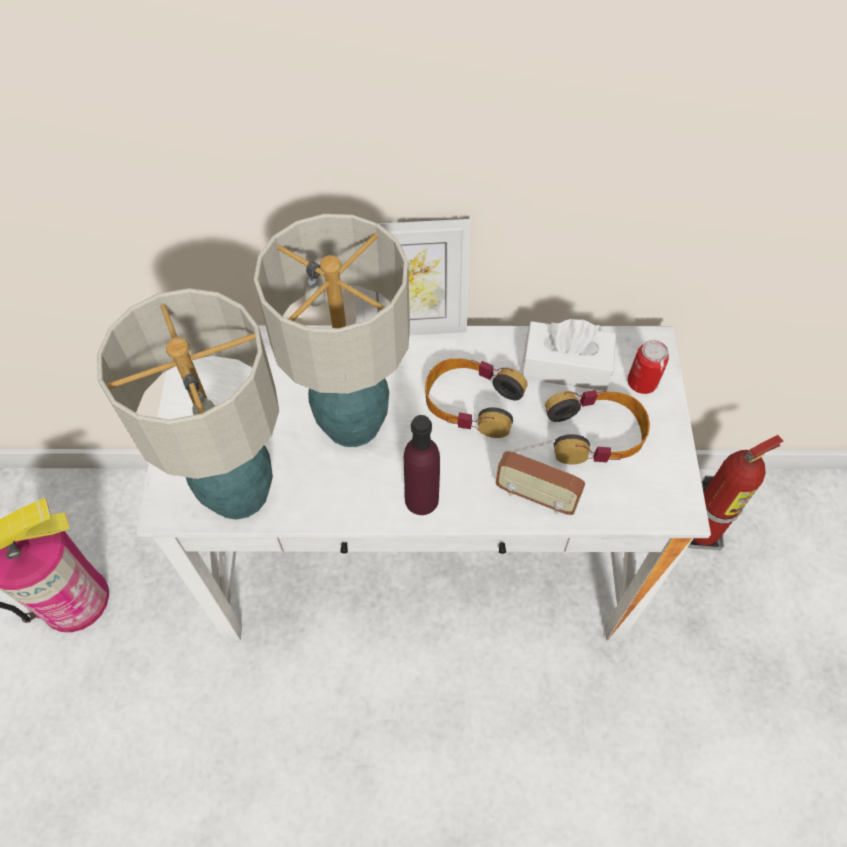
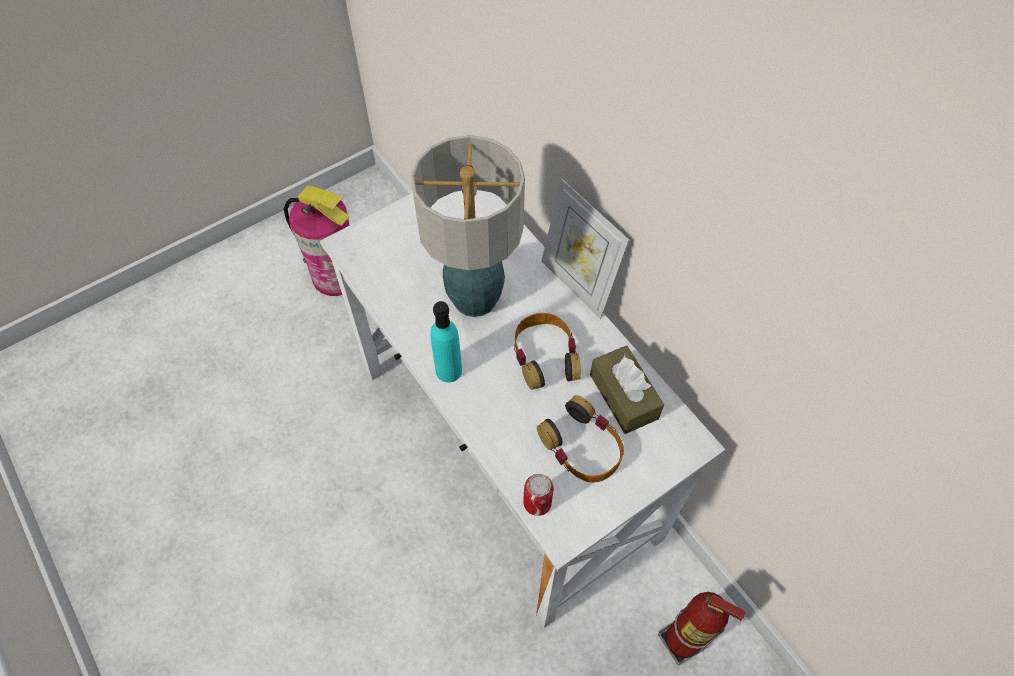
camera: 55 degrees right, 0 degrees up
table lamp [97,288,279,520] -> none
purple bottle [404,415,440,515] -> turquoise bottle [430,301,462,382]
radio [495,440,585,515] -> none
white tissue box [522,319,616,391] -> brown tissue box [590,345,664,434]
can [627,340,669,394] -> can moved to [523,474,554,516]

